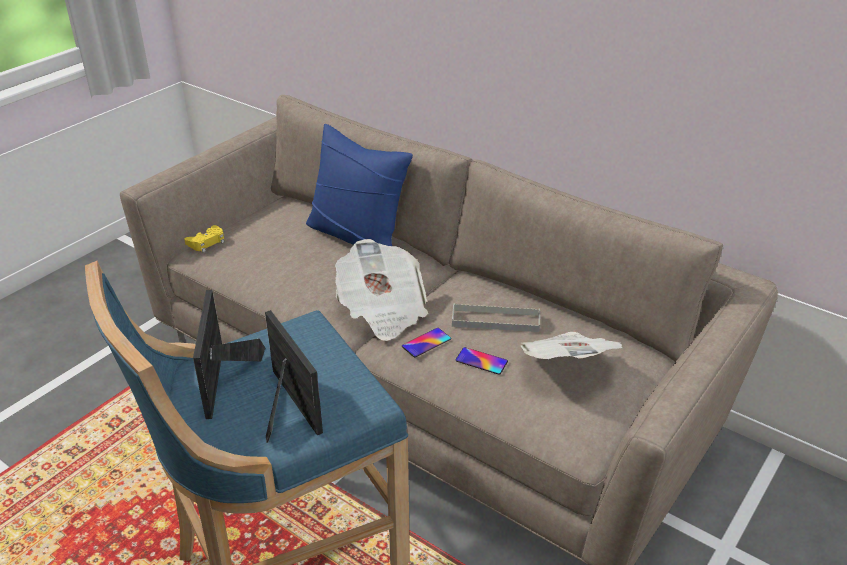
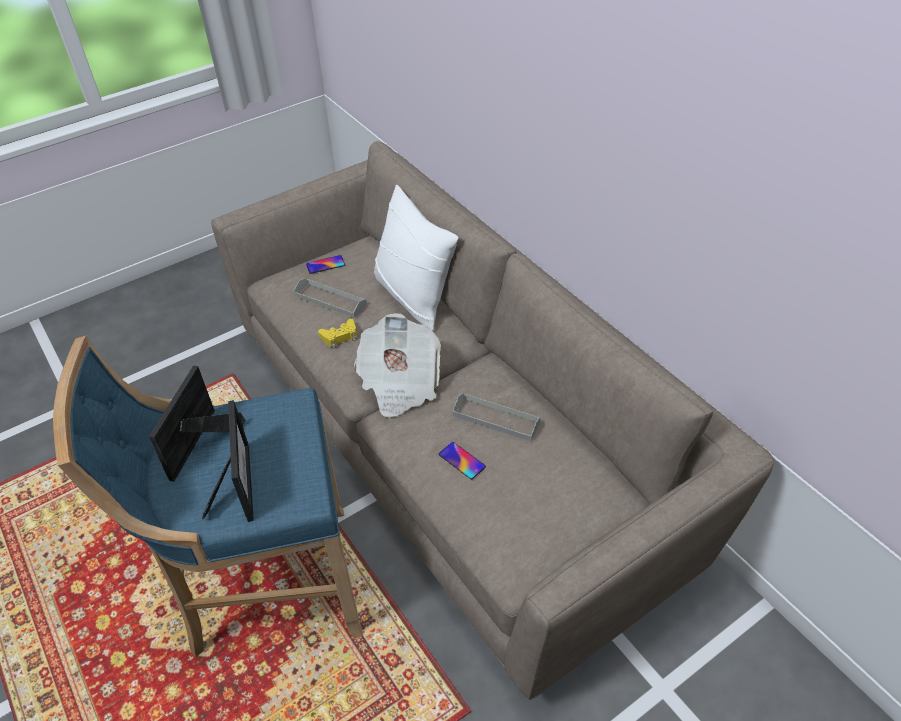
camera: 20 degrees right, 10 degrees up
yellow game controller [184,225,224,252] -> yellow game controller moved to [318,319,357,348]
blue pillow [306,124,413,246] -> white pillow [374,185,458,331]
phone [402,328,451,357] -> phone moved to [306,255,345,274]
newspaper [521,332,623,359] -> none
none -> grey tray [293,278,367,318]

